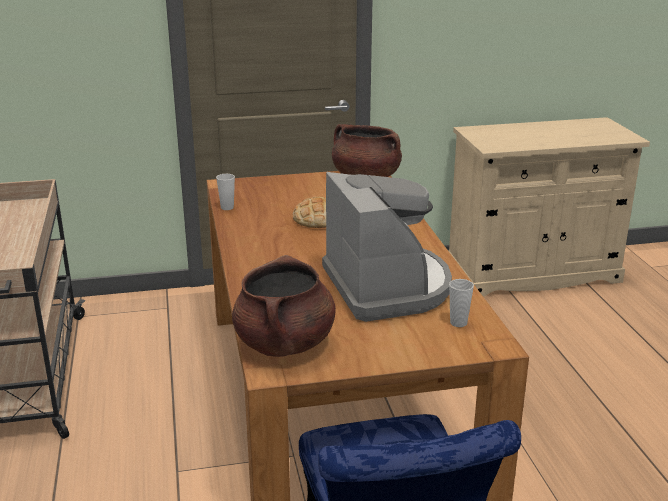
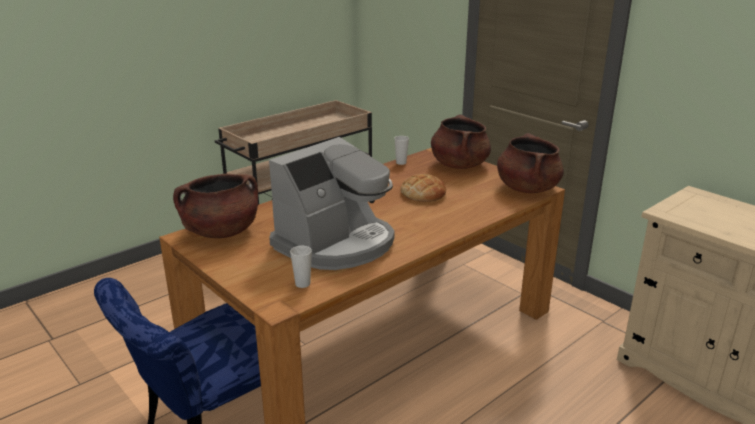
camera: 60 degrees right, 0 degrees up
none -> brown cooking pot [431,114,491,169]

